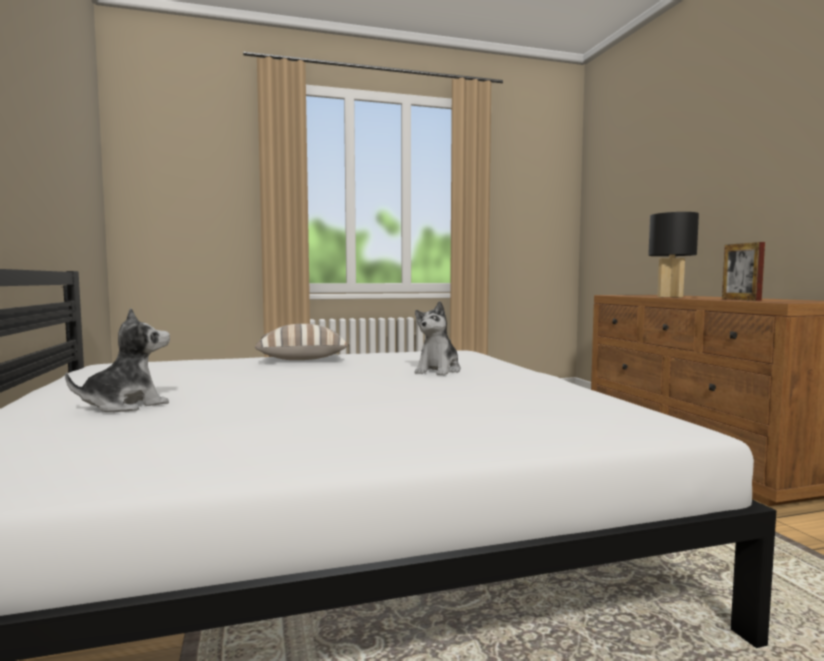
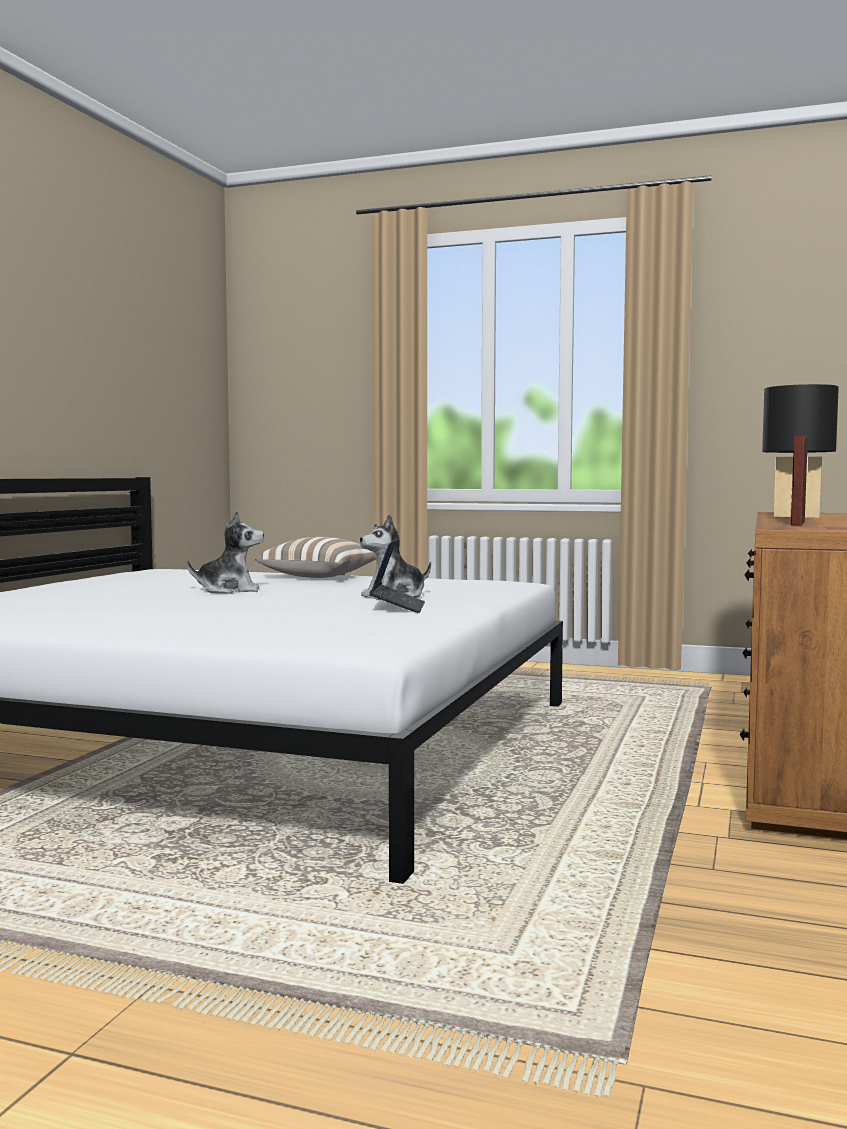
camera: 35 degrees right, 0 degrees up
plush toy [65,308,170,412] -> plush toy moved to [187,511,264,594]
none -> laptop [370,539,425,613]

